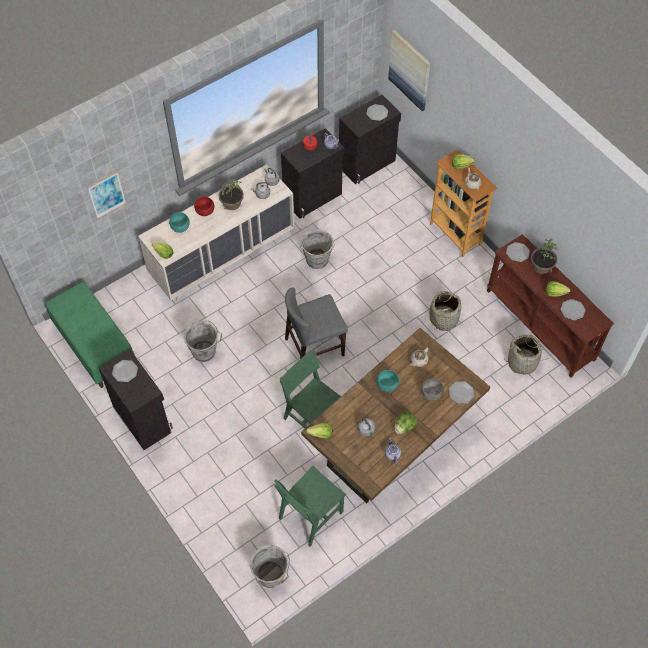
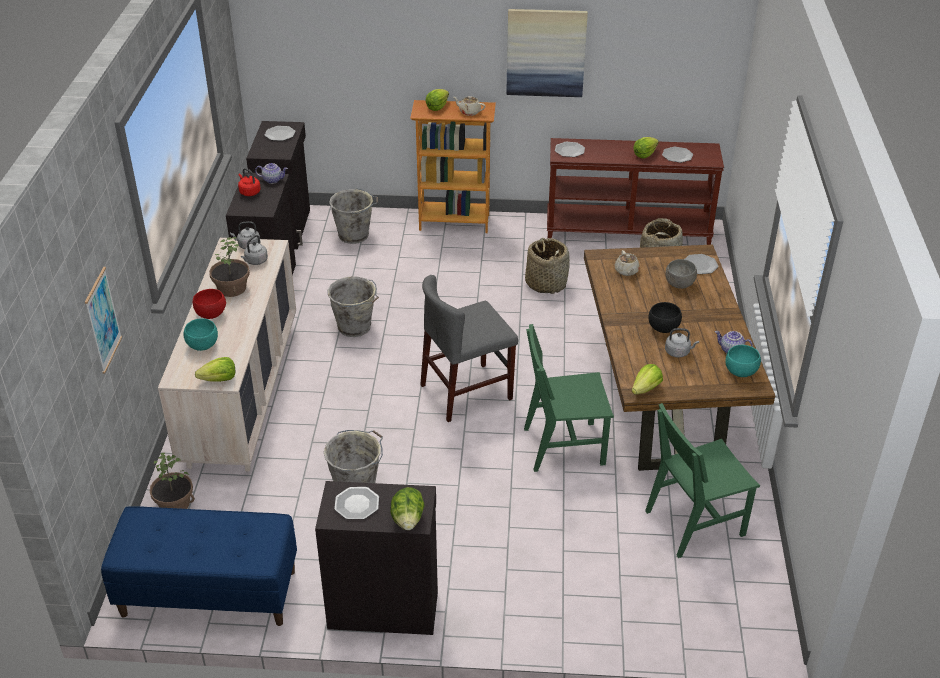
camera: 50 degrees left, 20 degrees down
green bench [45,282,135,388] -> blue bench [101,506,297,626]
grey bucket [250,545,290,588] -> grey bucket moved to [329,188,378,244]
green chair [274,466,346,547] -> green chair turned 75 degrees clockwise [645,403,760,558]
grey chair [285,287,348,359] -> grey chair turned 45 degrees clockwise [420,275,518,422]
turquoise bowl [377,370,399,392] -> turquoise bowl moved to [725,345,761,377]
picture [388,30,430,111] -> picture moved to [506,9,588,97]
lettuce [394,412,417,434] -> lettuce moved to [390,487,424,530]
potted plant [531,238,557,274] -> potted plant moved to [150,453,195,509]
none -> black bowl [649,302,682,333]

